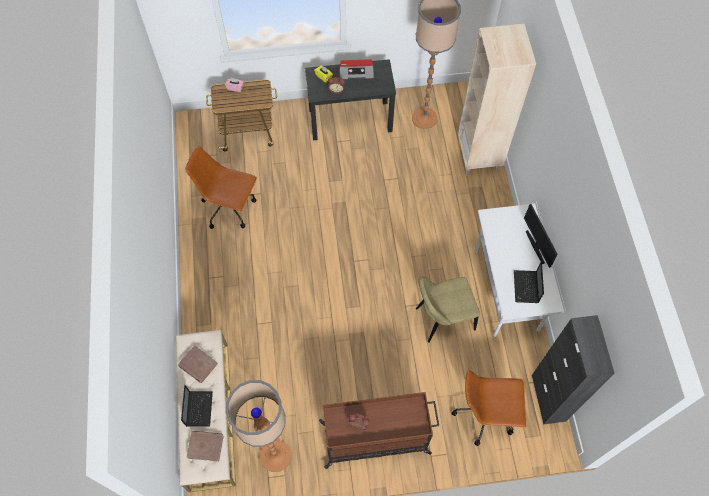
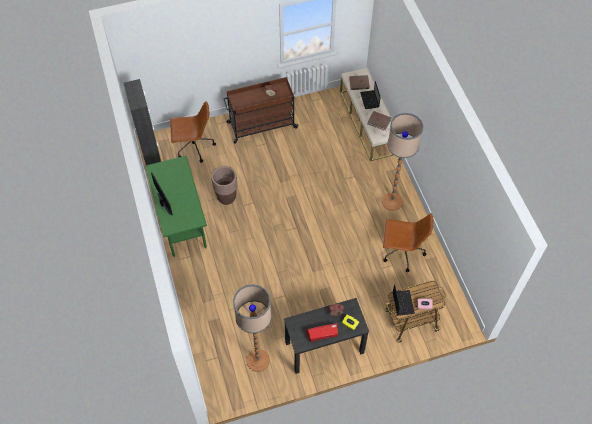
camera: 170 degrees right, 5 degrees down
floor lamp [226,380,291,472] -> floor lamp moved to [382,113,423,211]
beige chair [416,276,480,343] -> brown planter [211,166,237,205]
beige bookcase [458,24,536,176] -> none
white desk [474,202,566,337] -> green desk [145,156,207,257]
laptop [514,261,544,303] -> laptop moved to [393,284,415,316]

